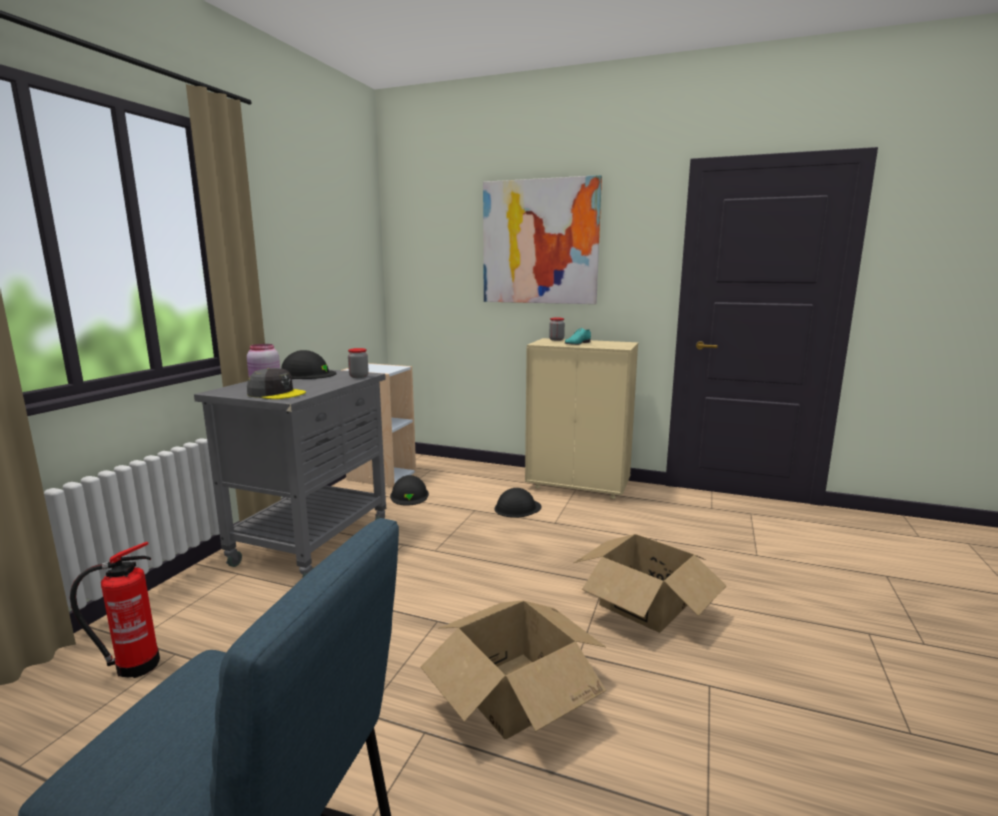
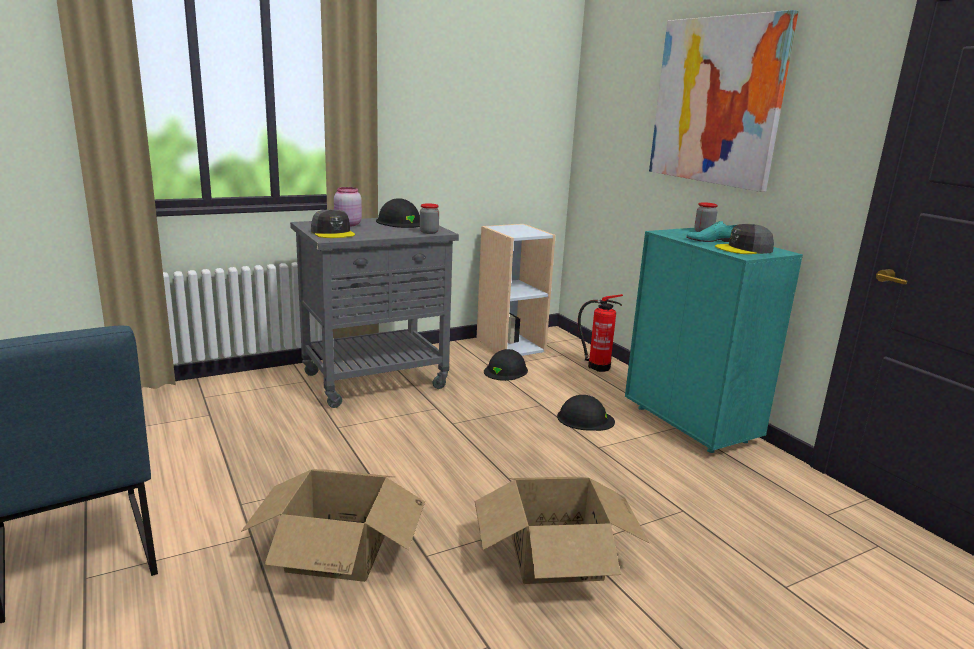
camera: 40 degrees right, 5 degrees up
fire extinguisher [70,542,160,678] -> fire extinguisher moved to [578,294,623,372]
beige cabinet [525,338,638,499] -> turquoise cabinet [625,228,803,453]
none -> grey cap [715,224,774,254]

